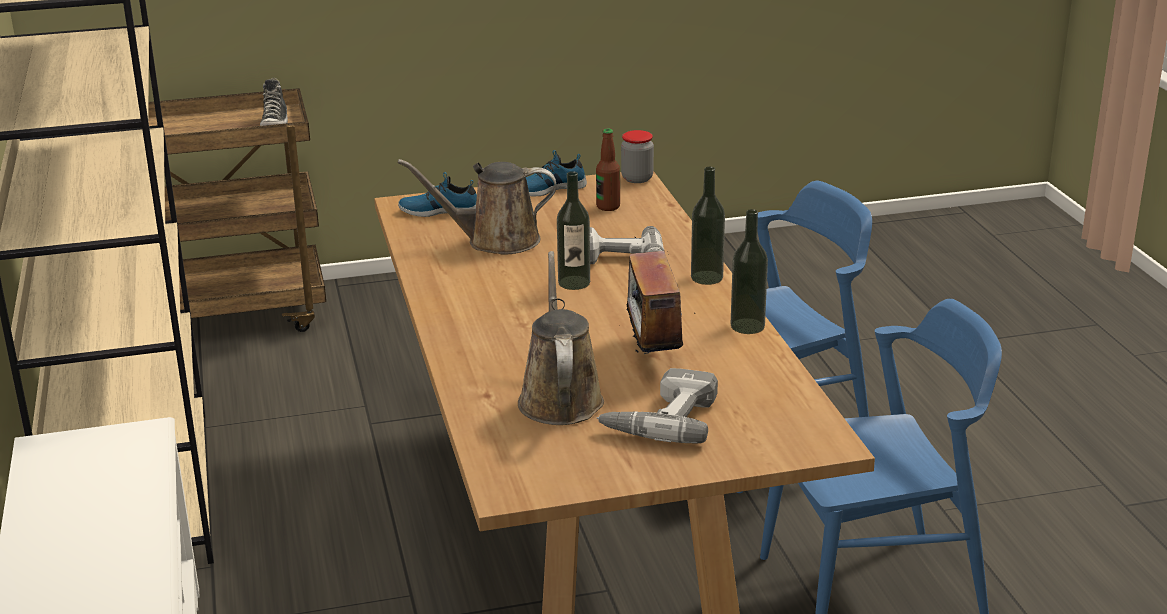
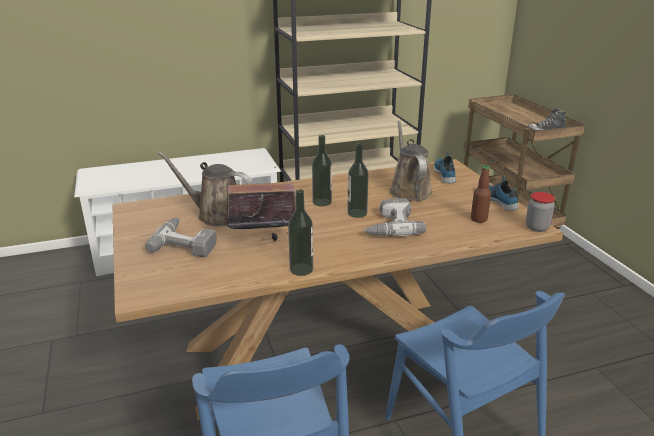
camera: 85 degrees right, 0 degrees up
brown watering can [518,251,604,425] -> brown watering can turned 150 degrees counterclockwise [157,151,252,226]
bottle [691,167,725,285] -> bottle moved to [312,135,332,207]

